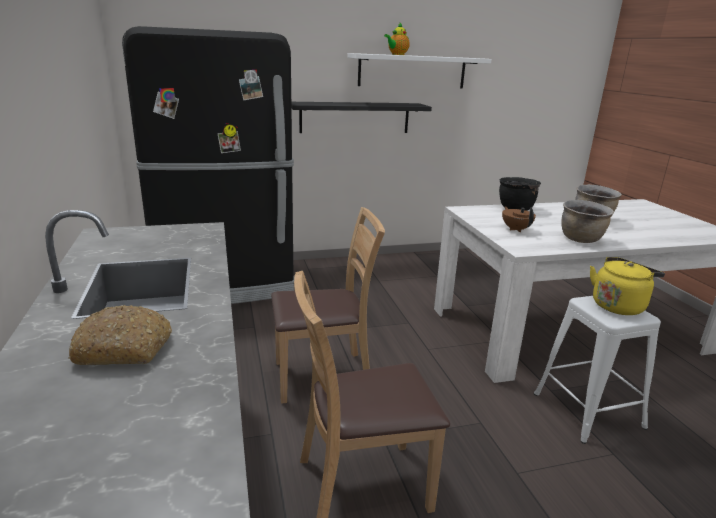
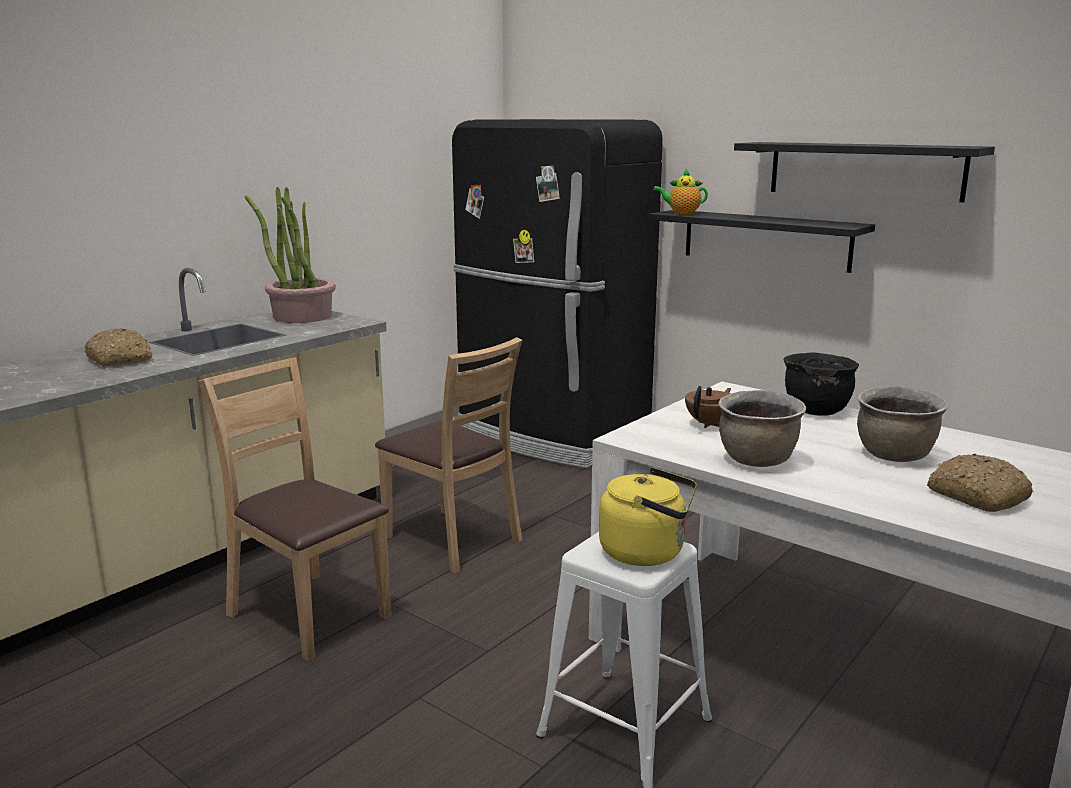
camera: 55 degrees right, 5 degrees down
white shelf [348,53,492,89] -> black shelf [734,142,995,202]
teapot [384,23,410,55] -> teapot moved to [653,168,708,215]
none -> potted plant [245,187,336,323]
none -> bread [927,454,1033,512]

